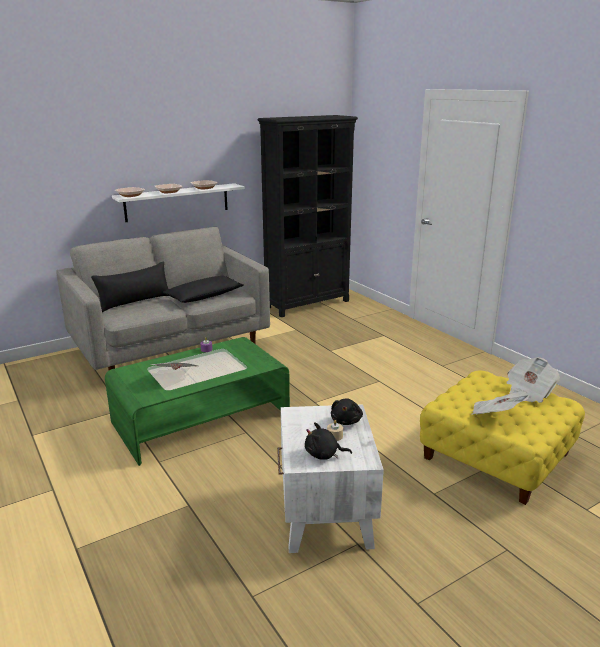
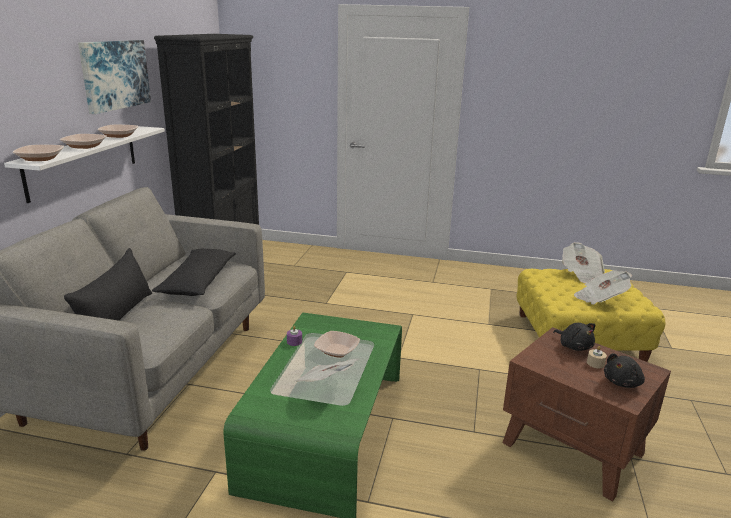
camera: 45 degrees left, 0 degrees up
white side table [277,404,384,553] -> brown side table [502,327,671,501]
none -> picture [78,40,151,114]
none -> bowl [314,331,360,358]

